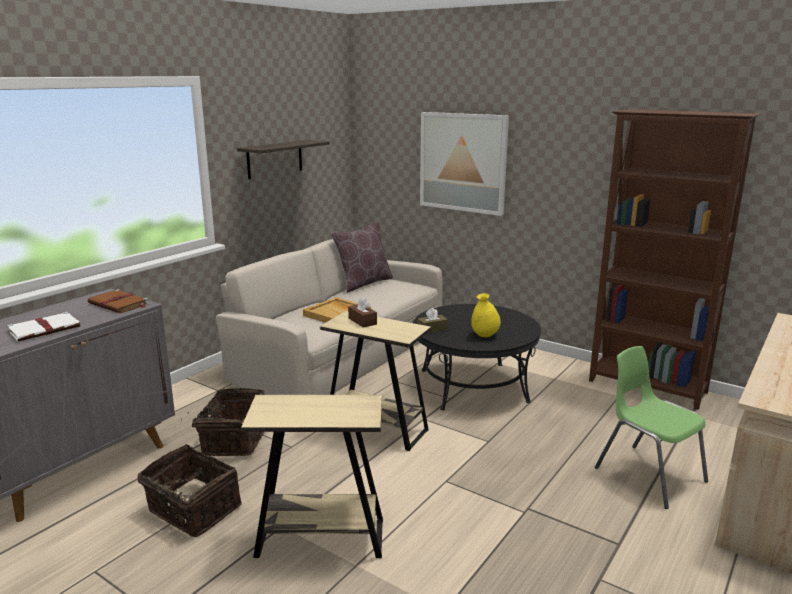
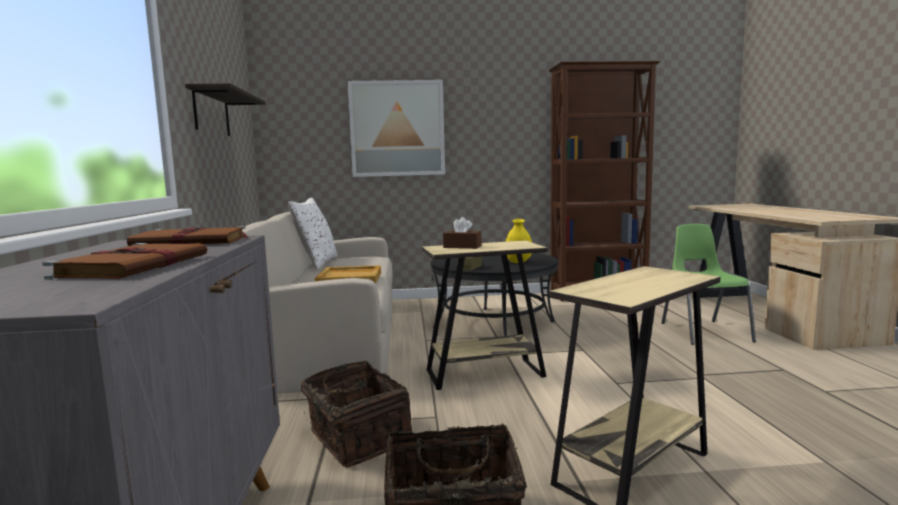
camera: 40 degrees left, 10 degrees down
white book [7,312,80,341] -> brown book [42,243,207,279]
brown pillow [331,222,393,293] -> white pillow [288,198,337,269]
green chair [595,346,708,509] -> green chair turned 75 degrees clockwise [662,224,756,345]

